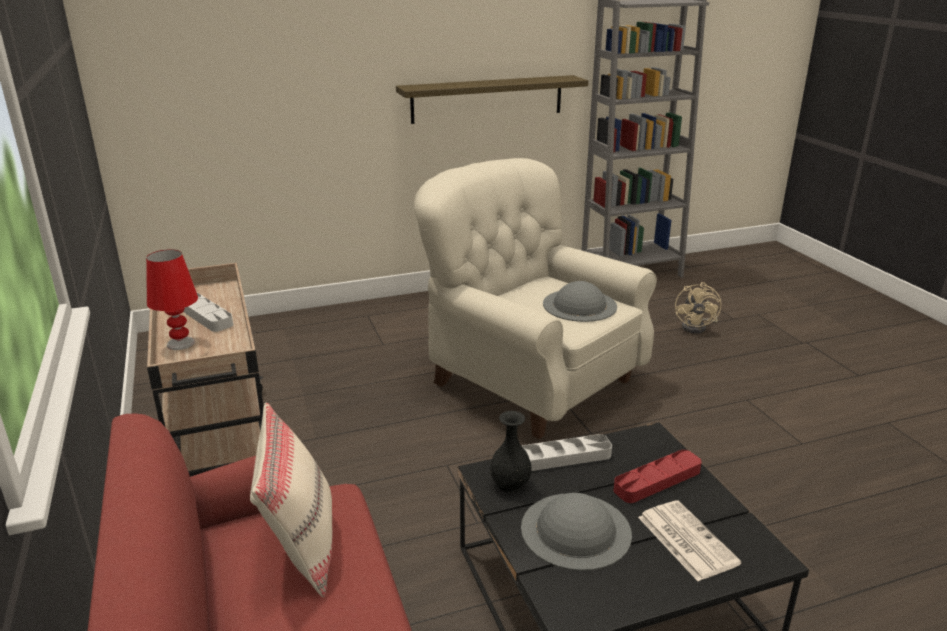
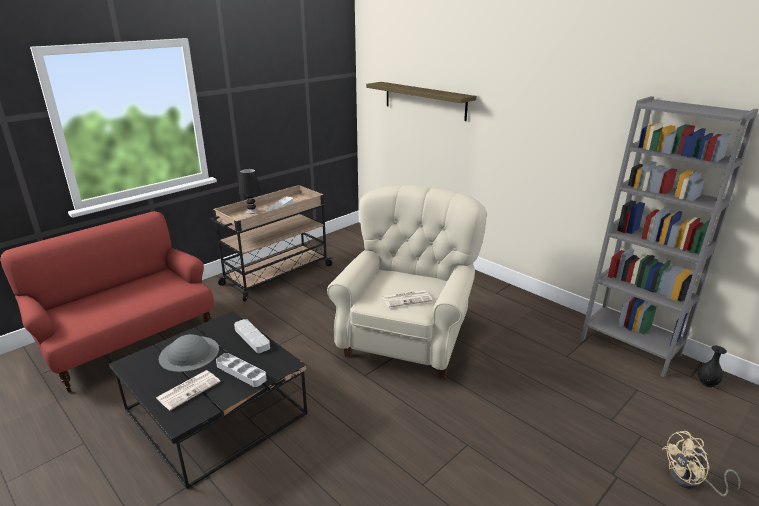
camera: 65 degrees right, 0 degrees up
red table lamp [146,249,198,350] -> black table lamp [239,169,261,214]
beige pillow [250,402,332,597] -> none
shelf [396,75,588,124] -> shelf moved to [366,82,476,121]
black vase [490,411,532,493] -> black vase moved to [698,346,727,387]
grey hat [543,281,617,322] -> newspaper [382,290,432,308]
red tray [614,450,702,503] -> grey tray [216,353,267,387]
beige fan [675,282,721,334] -> beige fan moved to [662,431,741,496]

